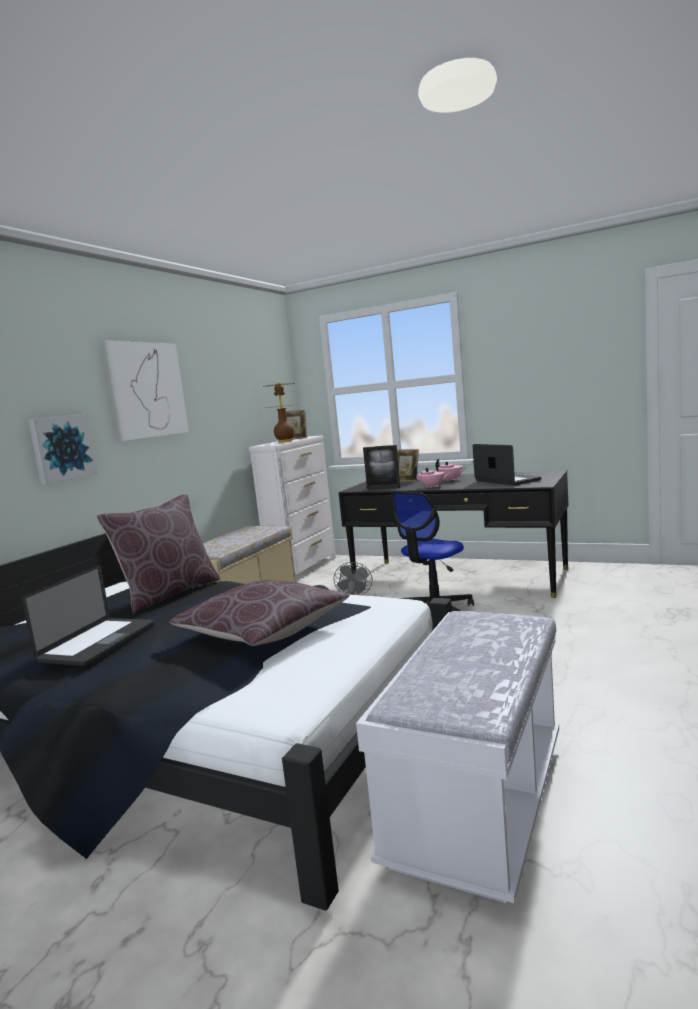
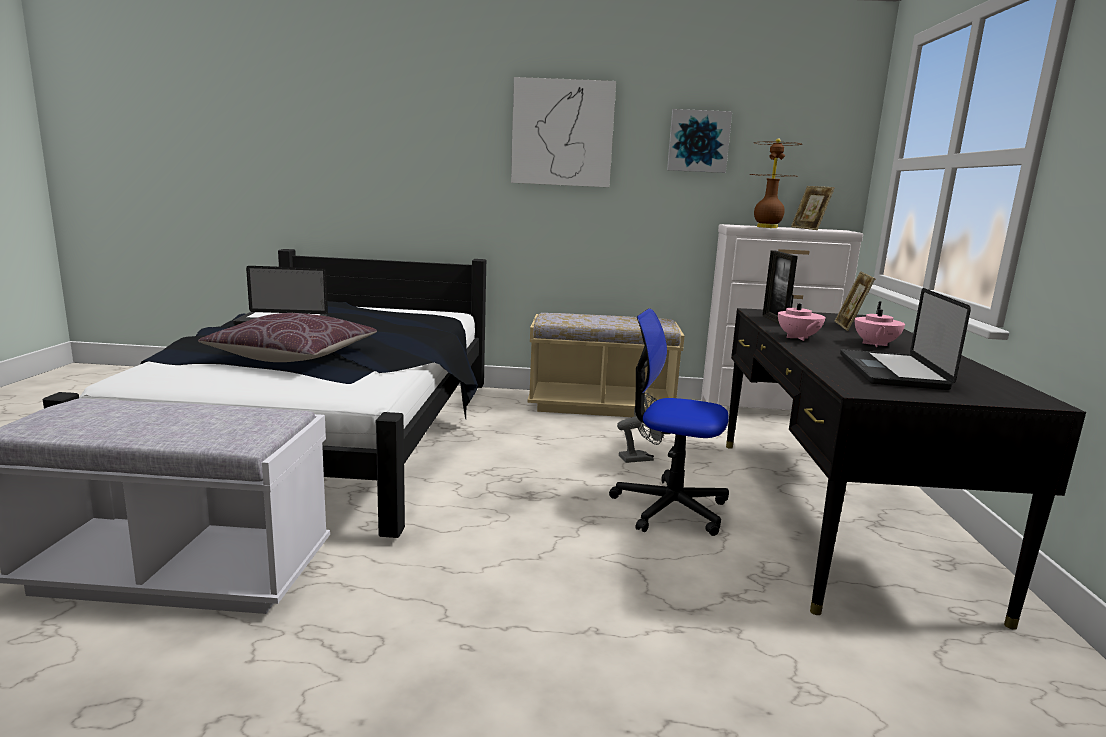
camera: 65 degrees right, 5 degrees up
picture [28,414,98,484] -> picture moved to [667,109,732,173]
brown pillow [97,494,220,614] -> none
laptop [473,444,541,485] -> laptop turned 150 degrees clockwise [840,288,971,390]

